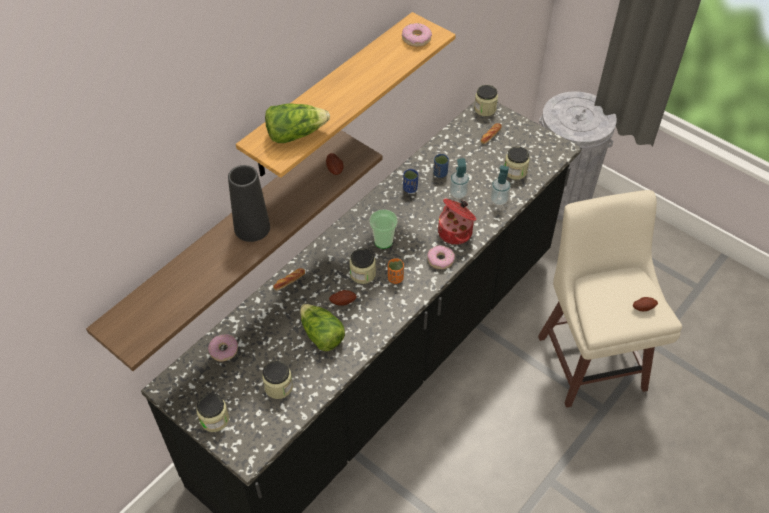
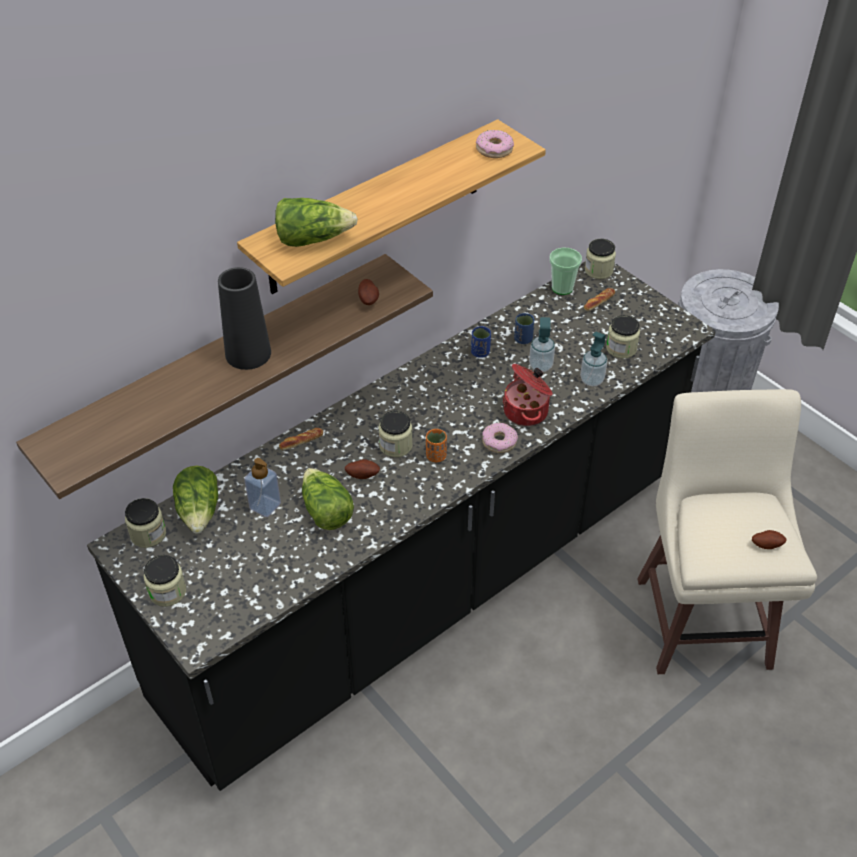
camera: 10 degrees right, 5 degrees down
donut [208,334,238,362] -> lettuce [173,466,218,534]
jar [262,361,293,399] -> jar moved to [125,498,166,548]
cup [370,209,398,249] -> cup moved to [550,248,582,295]
none -> soap dispenser [244,458,281,517]

